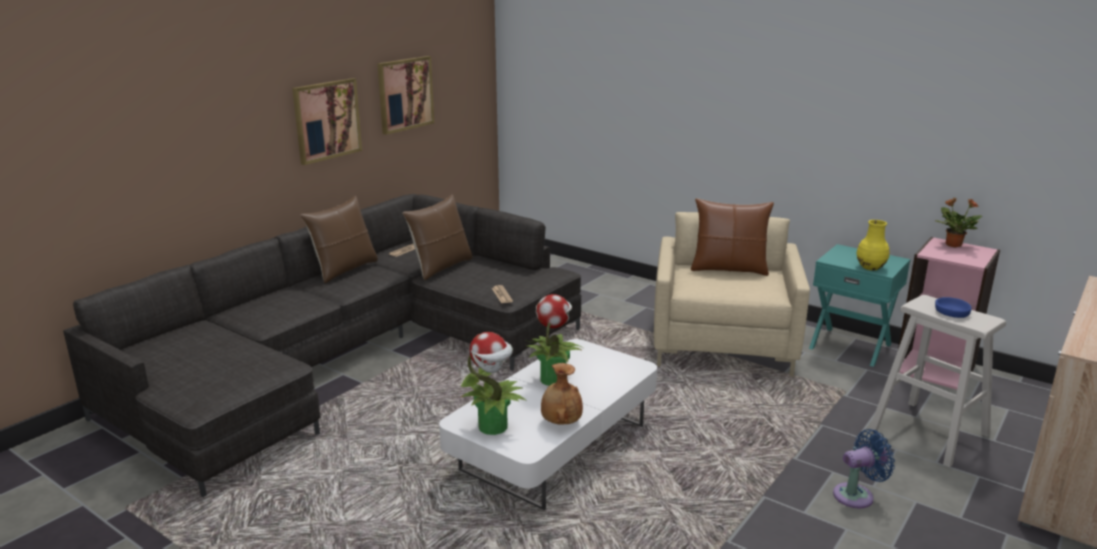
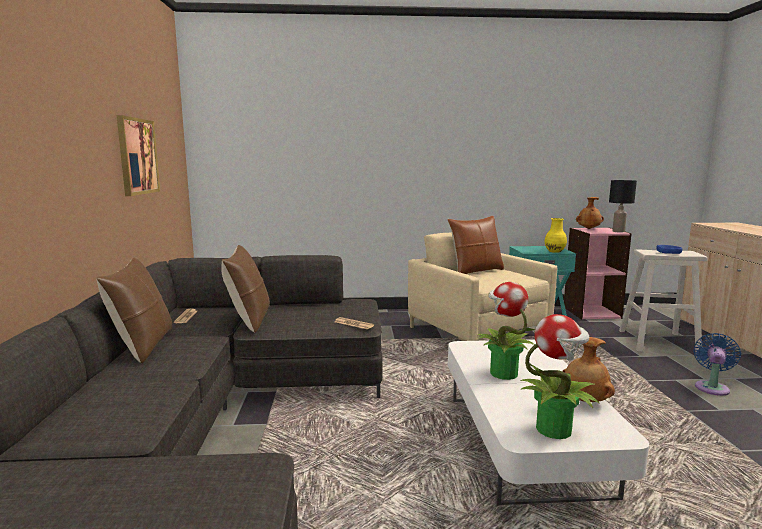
camera: 40 degrees left, 10 degrees down
picture [292,78,362,165] -> none
potted plant [935,198,982,248] -> brown vase [576,197,604,229]
none -> black table lamp [609,180,637,233]

